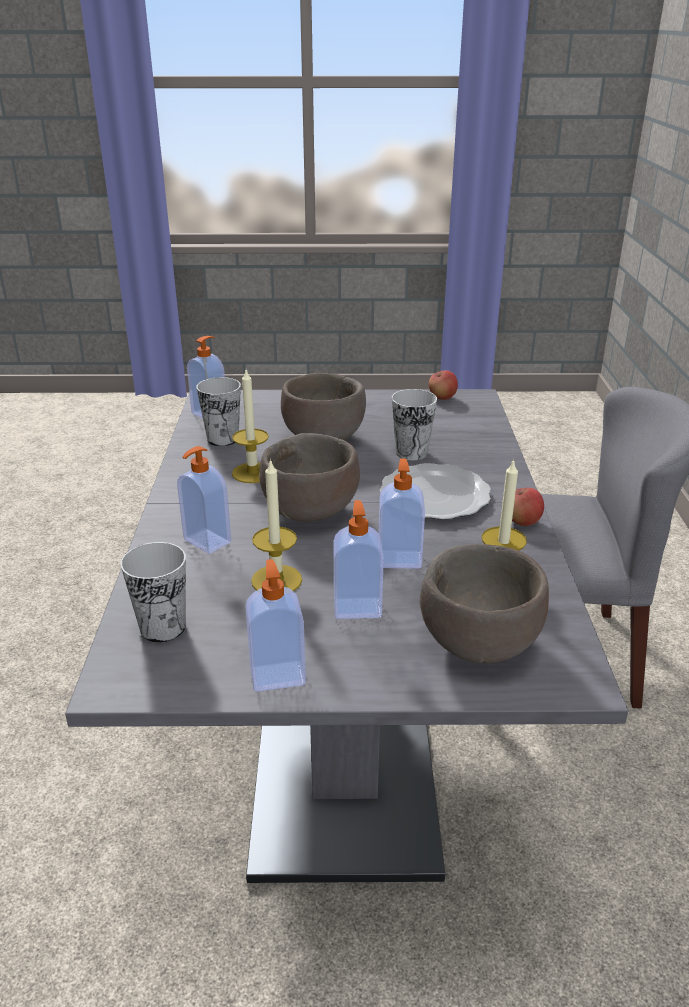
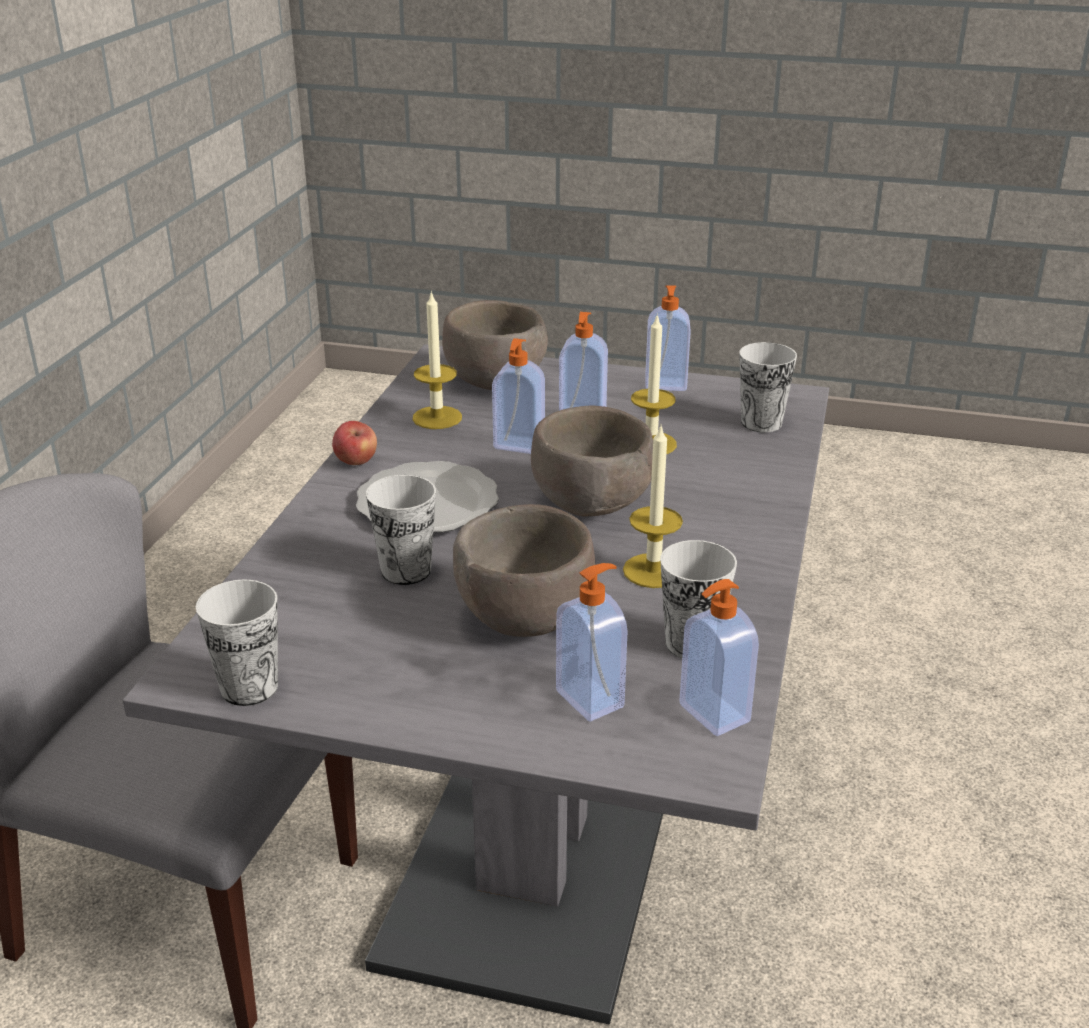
camera: 165 degrees left, 0 degrees up
soap dispenser [177,446,231,554] -> soap dispenser moved to [556,563,628,722]
apple [429,370,458,400] -> cup [196,580,278,706]

